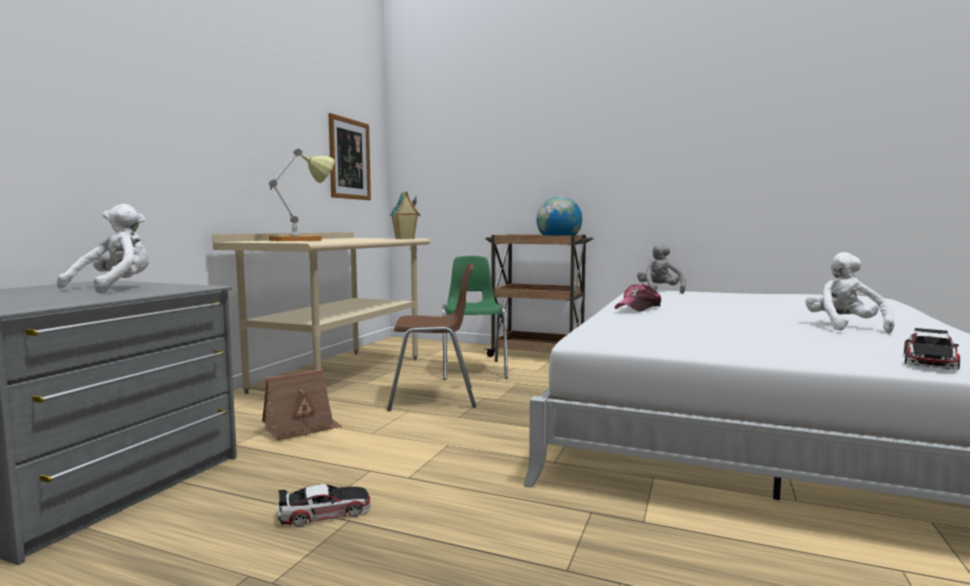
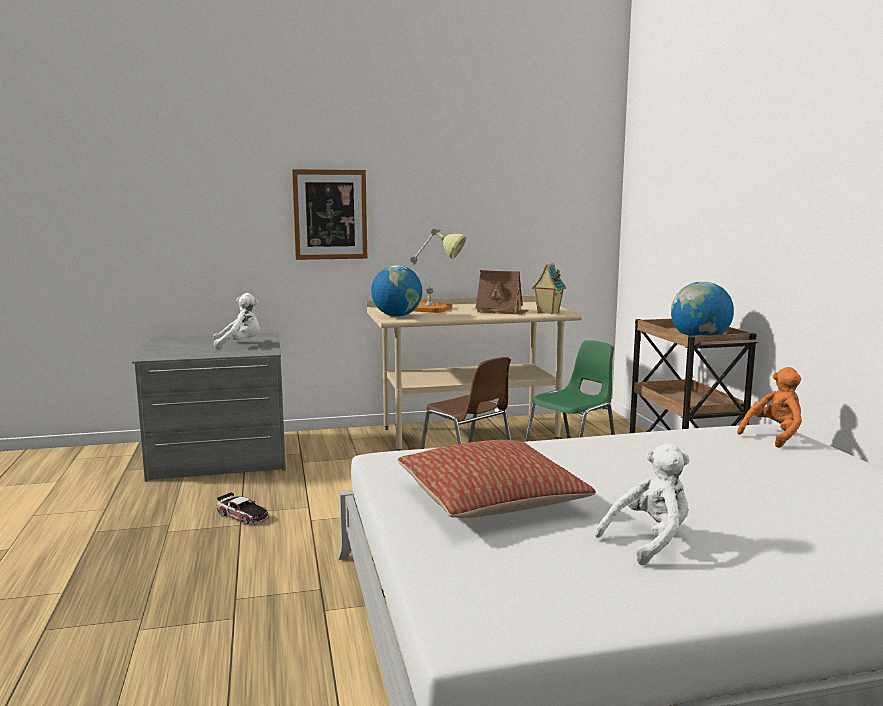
camera: 55 degrees right, 5 degrees up
toy house [262,369,342,441] -> toy house moved to [476,270,529,315]
picture [329,113,371,200] -> picture moved to [292,169,367,260]
cap [615,284,661,312] -> none
grey plush toy [637,243,686,294] -> orange plush toy [737,367,802,448]
toy car [904,328,960,370] -> none
none -> globe [371,265,422,317]
none -> pillow [398,440,596,518]

